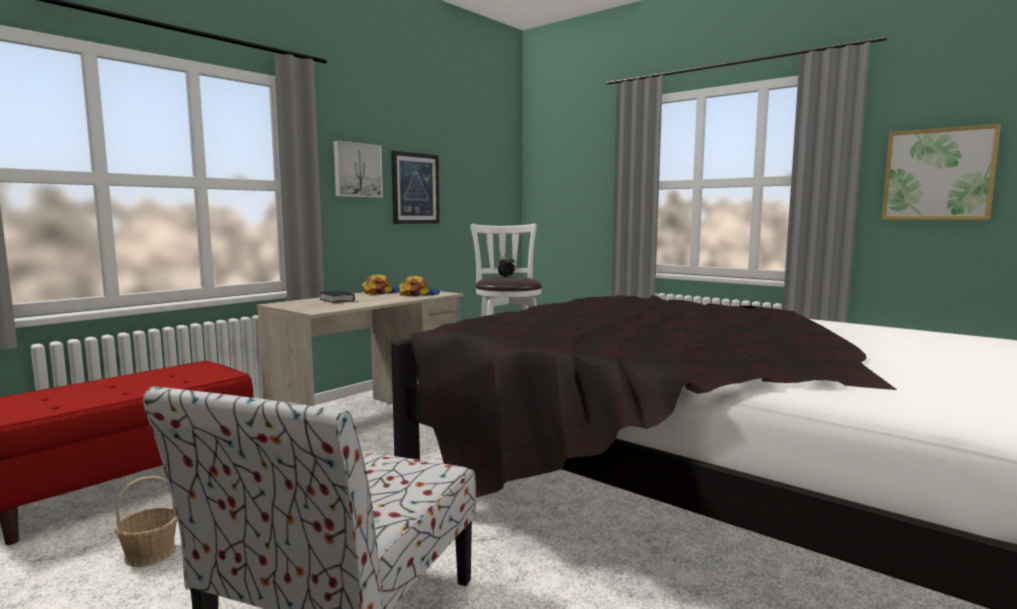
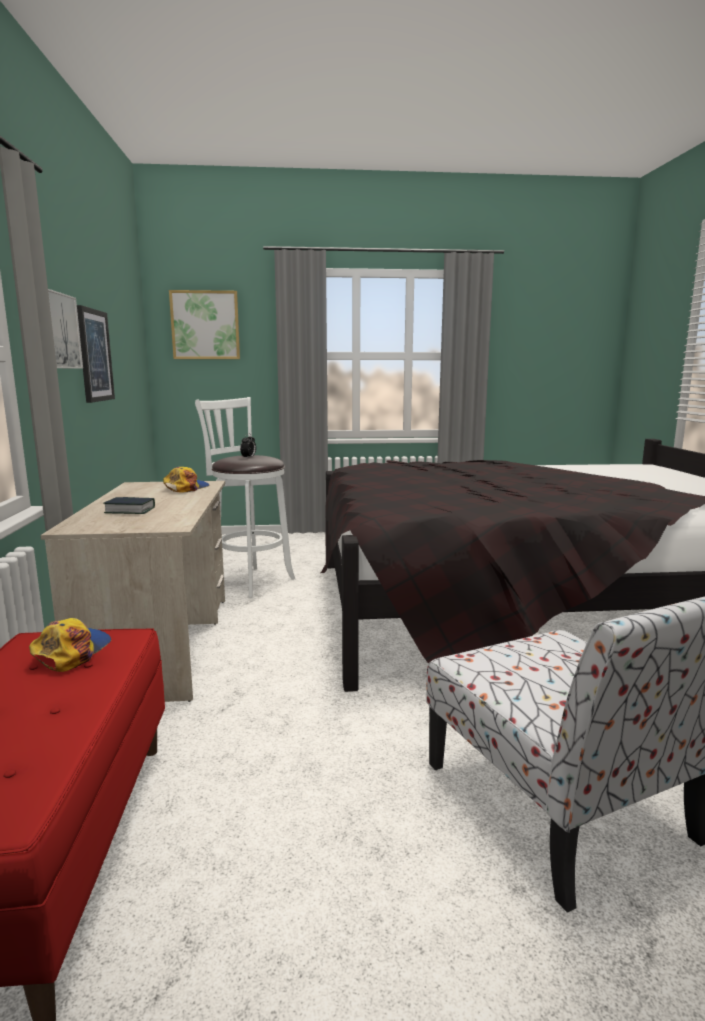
camera: 45 degrees left, 5 degrees up
basket [114,476,178,567] -> none
cap [362,274,400,295] -> cap moved to [29,618,111,672]
picture [882,124,1001,220] -> picture moved to [169,290,240,359]

